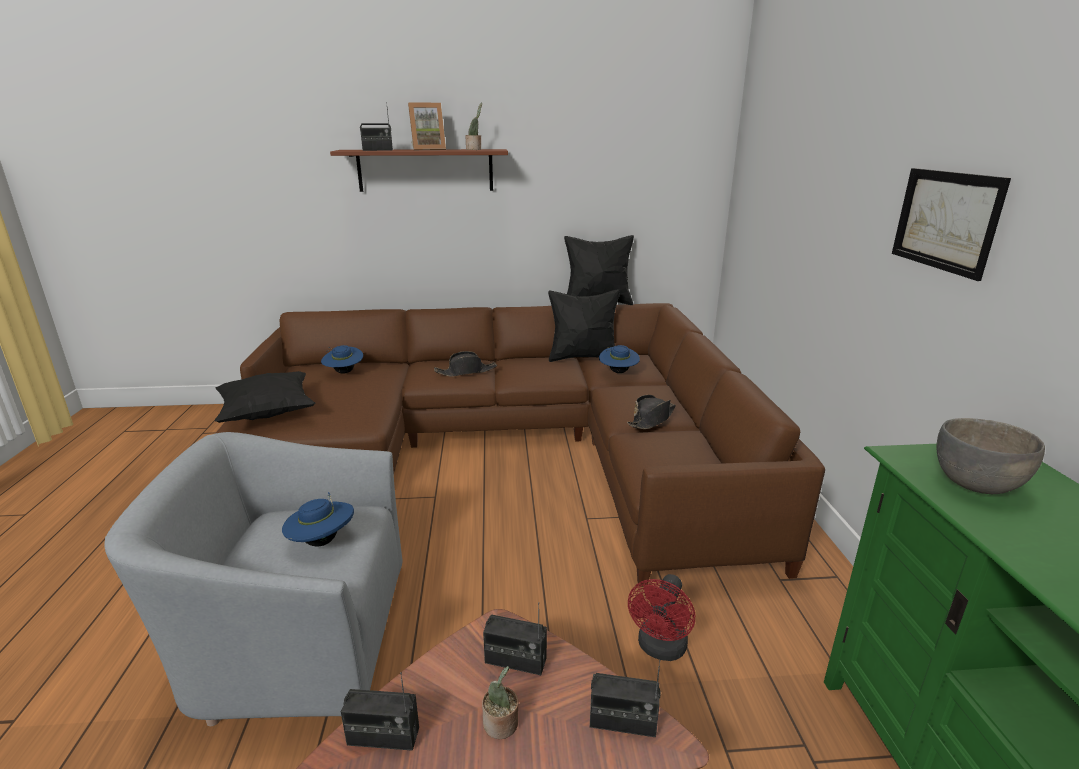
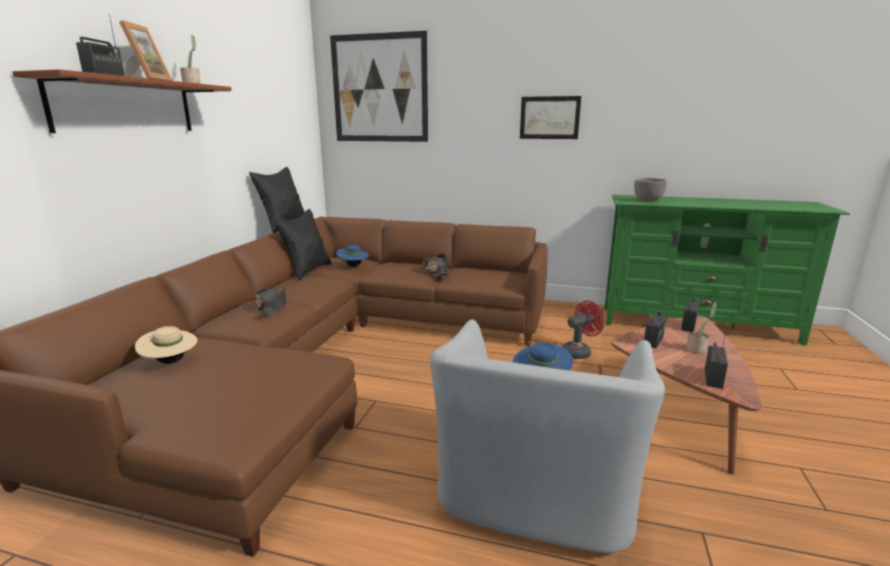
camera: 70 degrees left, 5 degrees down
black pillow [215,371,315,423] -> none
blue hat [321,345,363,374] -> beige hat [135,326,197,364]
red fan [628,574,695,661] -> red fan turned 75 degrees counterclockwise [563,301,605,359]
none -> picture [330,31,428,142]

